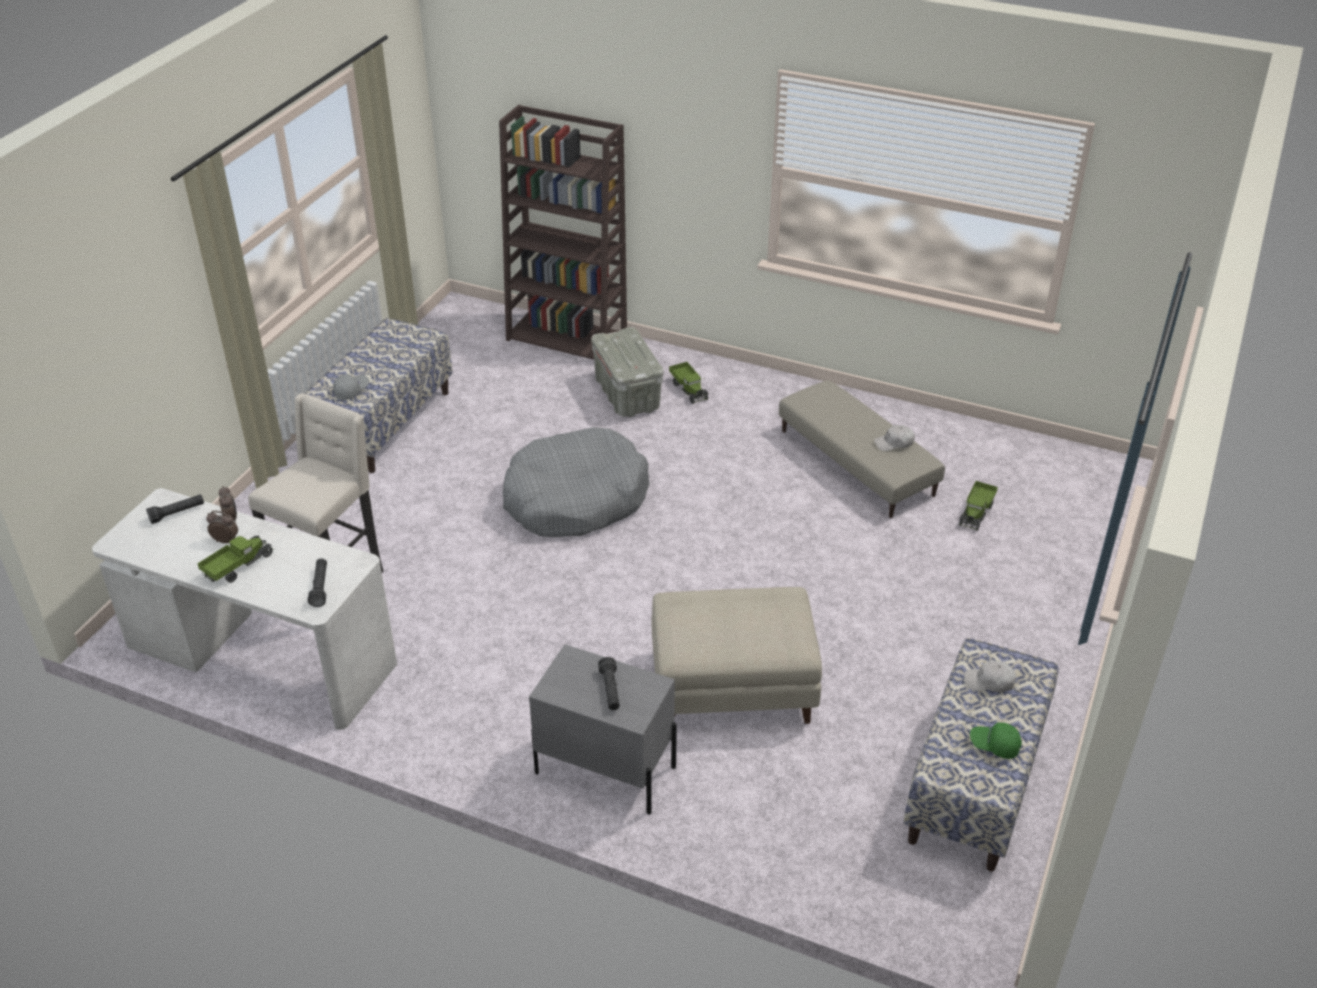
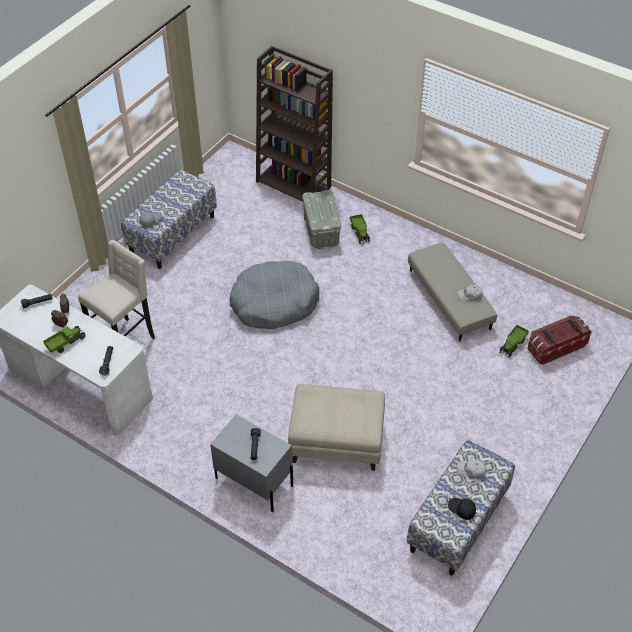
camera: 10 degrees right, 10 degrees up
green cap [970,723,1022,759] -> black cap [448,498,476,520]
none -> storage box [527,315,592,365]

